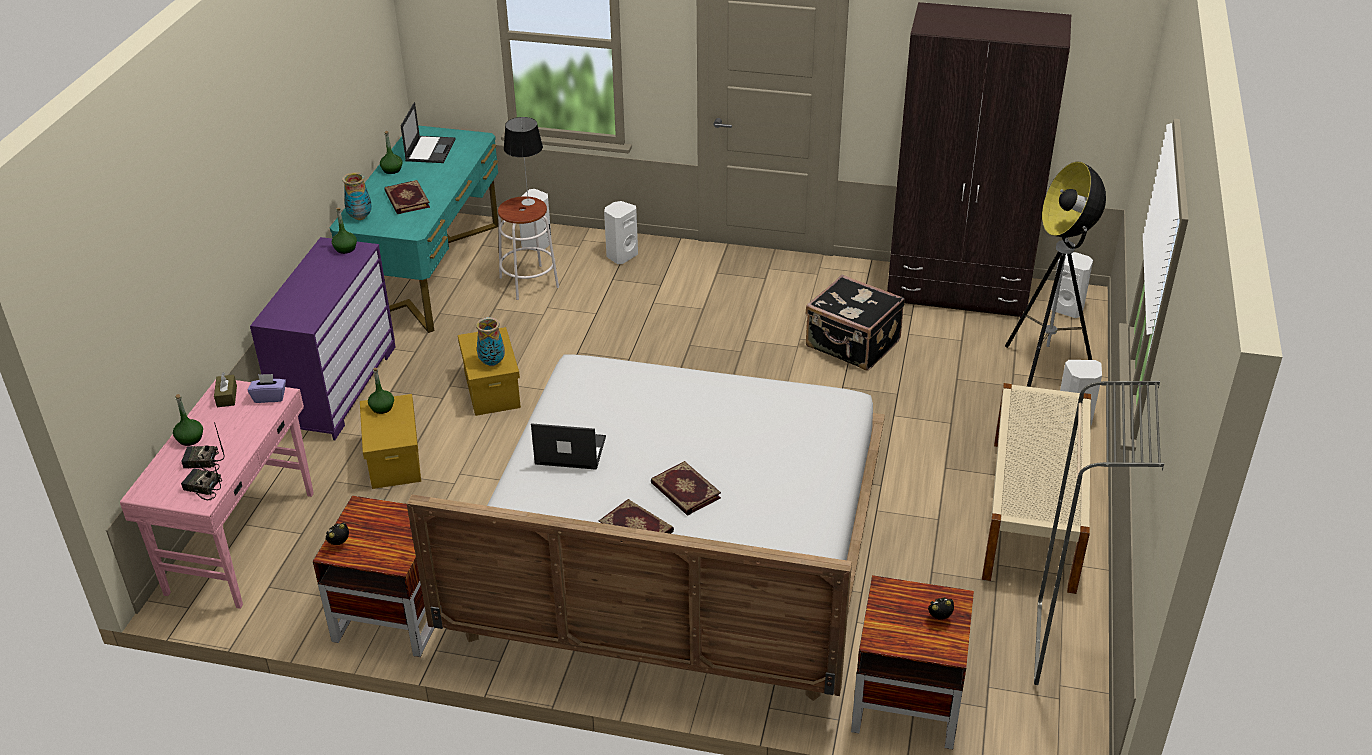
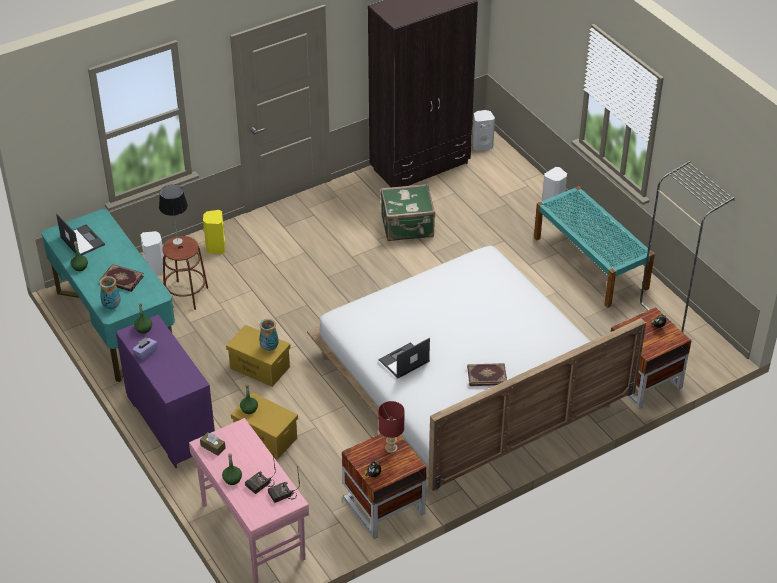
camera: 45 degrees left, 5 degrees up
purple tissue box [248,374,286,403] -> purple tissue box moved to [132,338,157,360]
white stool [498,196,559,300] -> brown stool [162,236,208,310]
white speaker [604,201,638,264] -> yellow speaker [203,210,225,254]
book [651,461,721,515] -> none
black suitcase [805,274,905,371] -> green suitcase [381,184,435,241]
beige bench [982,383,1091,594] -> turquoise bench [534,186,655,308]
floor lamp [1005,162,1106,387] -> none
none -> red table lamp [378,401,405,453]

